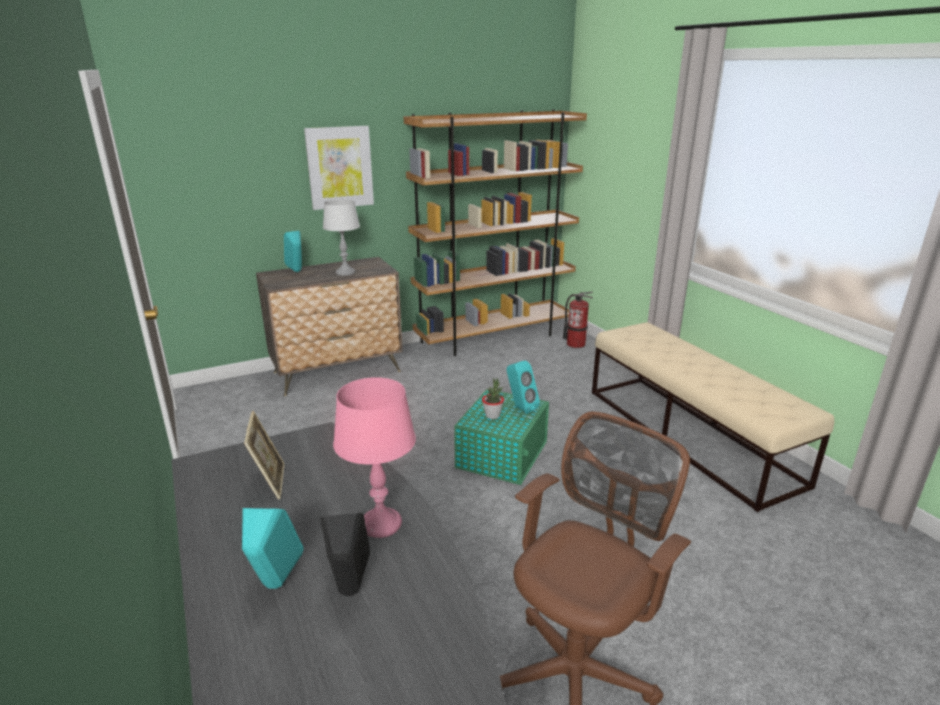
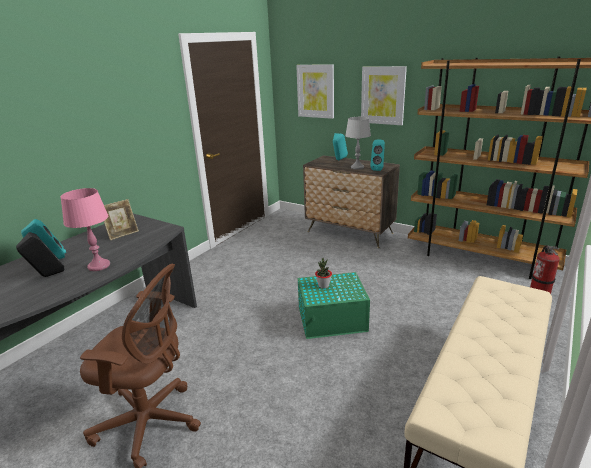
camera: 60 degrees right, 0 degrees up
turquoise speaker [507,361,540,414] -> turquoise speaker moved to [370,140,385,171]
none -> picture [296,64,334,119]

